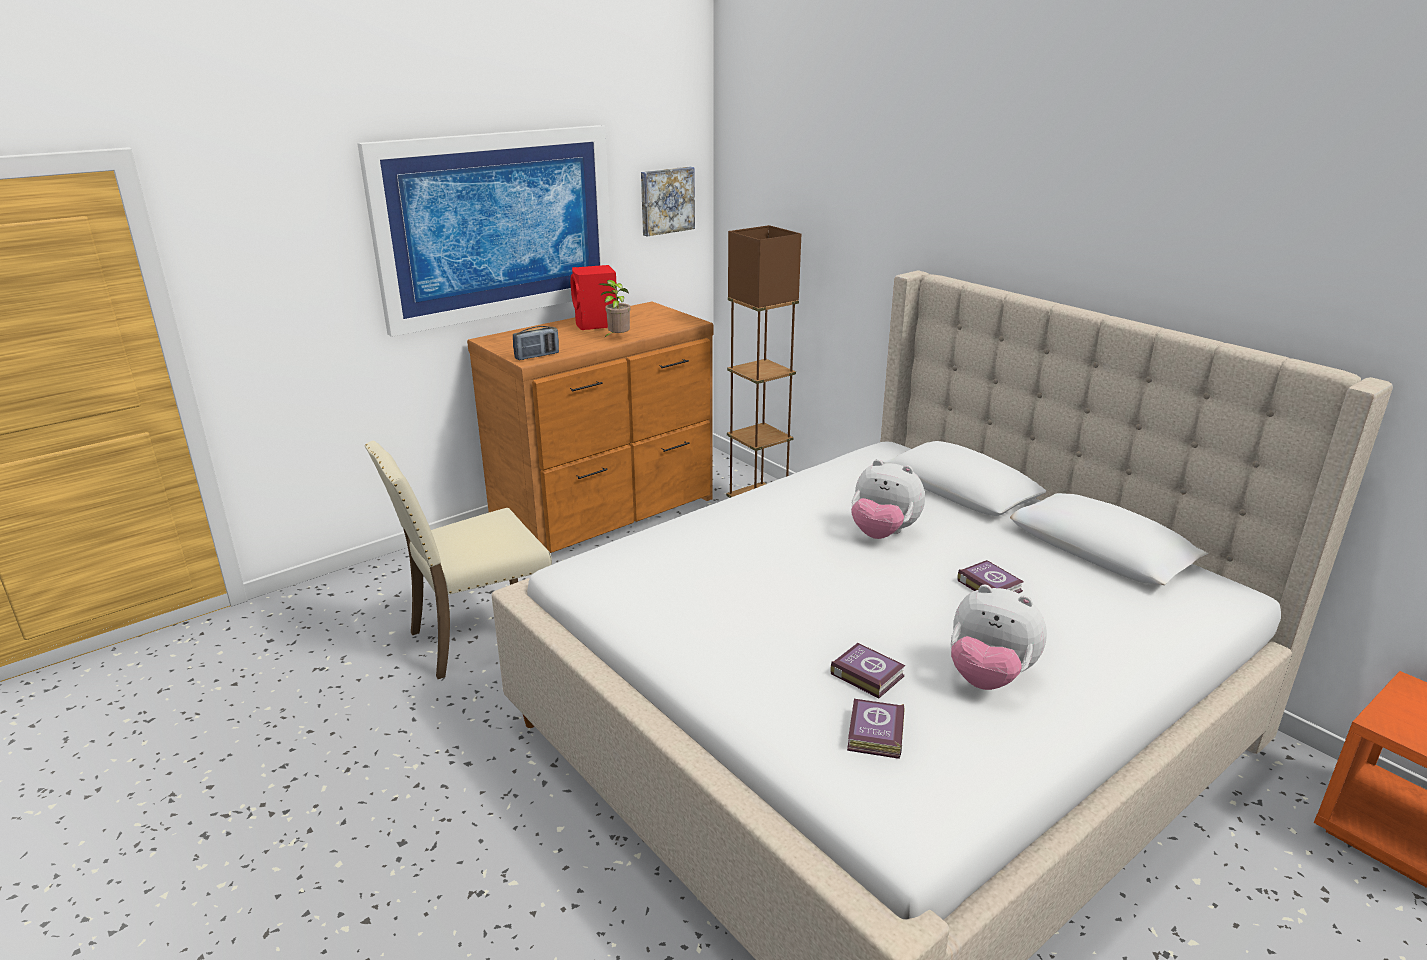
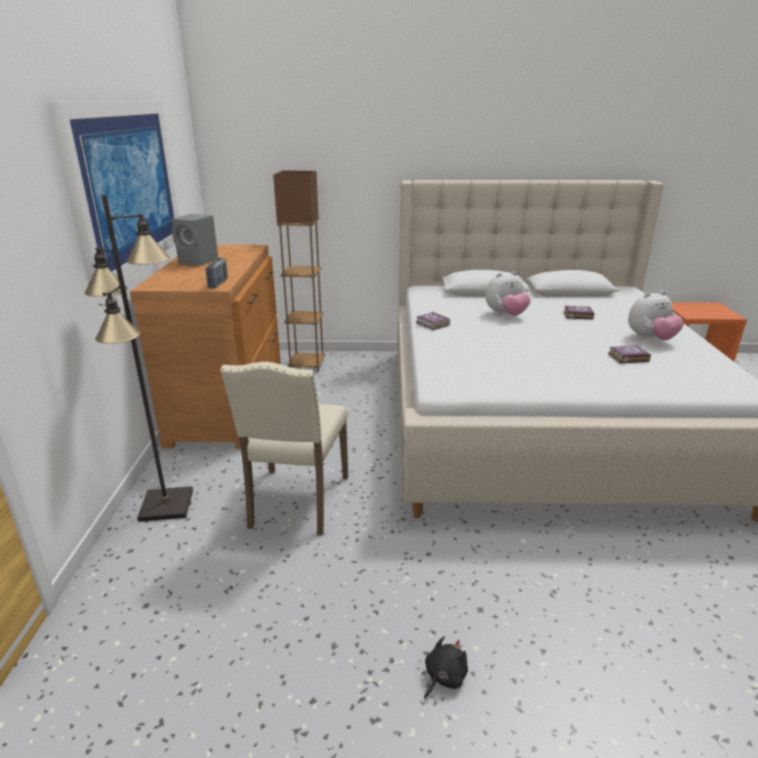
camera: 50 degrees left, 0 degrees up
red speaker [571,265,617,330] -> grey speaker [172,214,218,266]
potted plant [599,280,631,339] -> none
picture [641,167,695,236] -> none
book [847,699,904,759] -> book moved to [416,312,450,330]
none -> black floor lamp [84,194,193,522]
none -> black plush toy [424,636,468,699]

